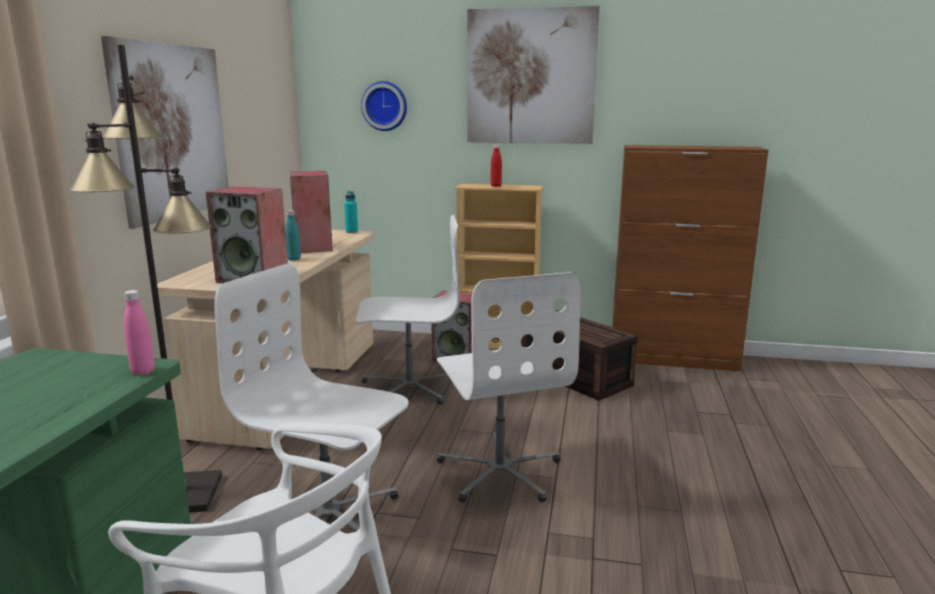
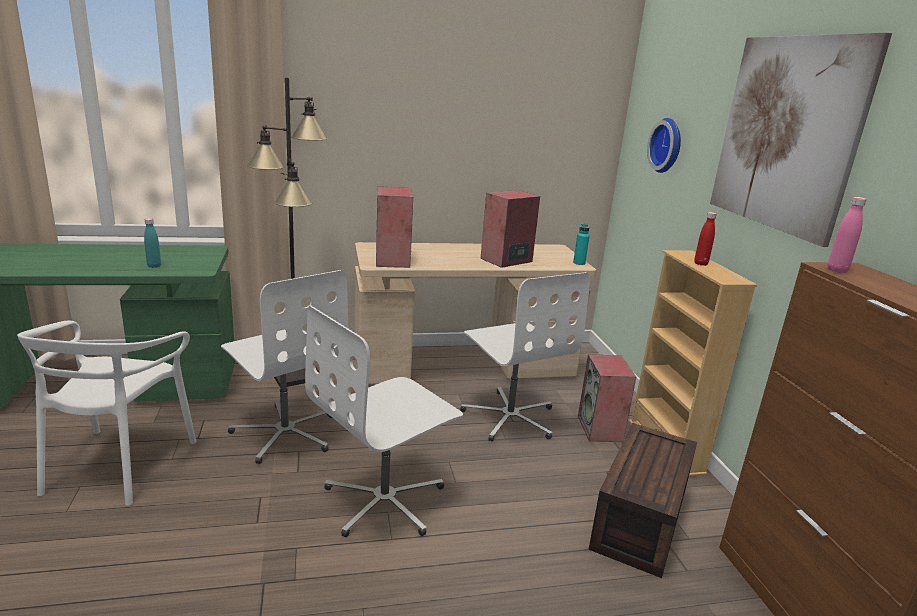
camera: 65 degrees right, 5 degrees up
picture [101,36,229,229] -> none
pink bottle [124,290,155,375] -> pink bottle moved to [827,197,867,273]
white office chair [214,263,409,531] -> white office chair turned 135 degrees clockwise [221,270,348,464]
turquoise bottle [285,210,301,261] -> turquoise bottle moved to [144,218,161,268]

